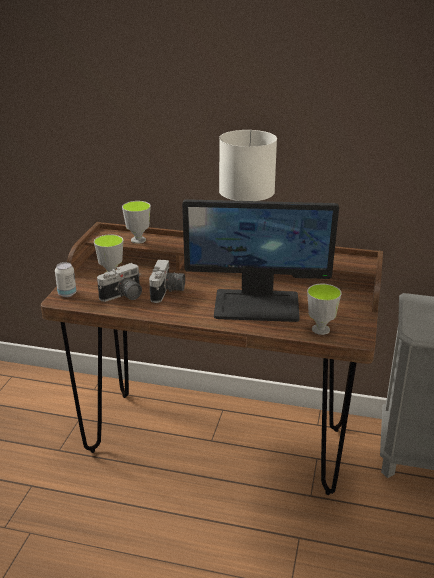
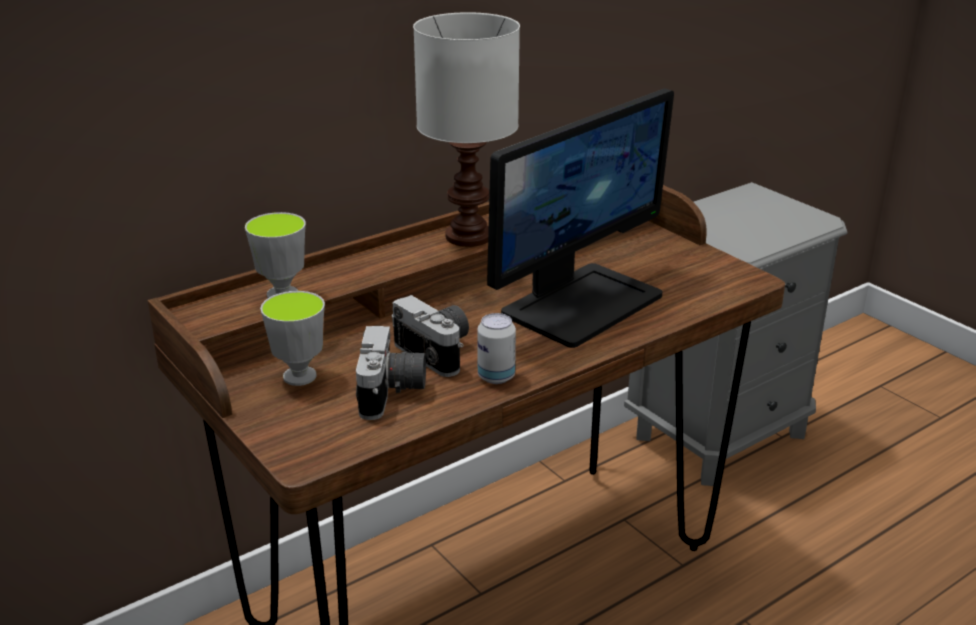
camera: 50 degrees left, 0 degrees up
can [55,262,76,297] -> can moved to [477,313,516,384]
cup [307,284,342,335] -> none

